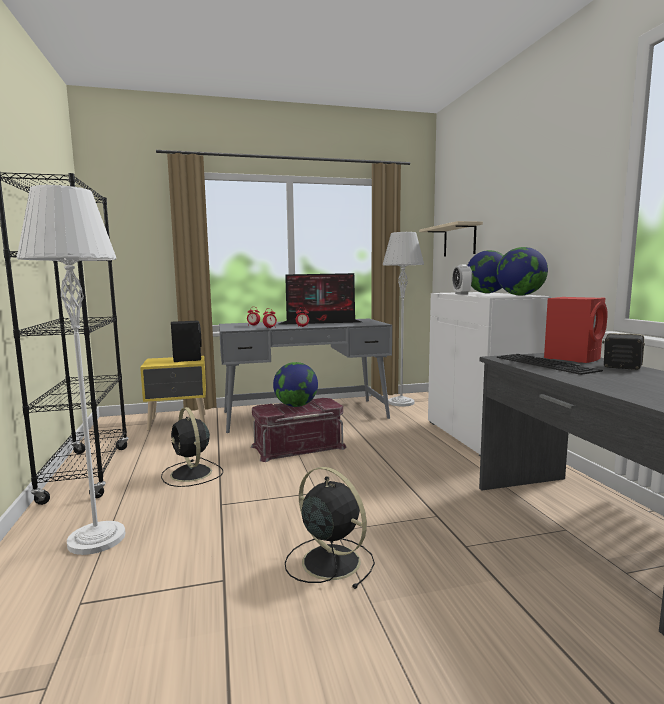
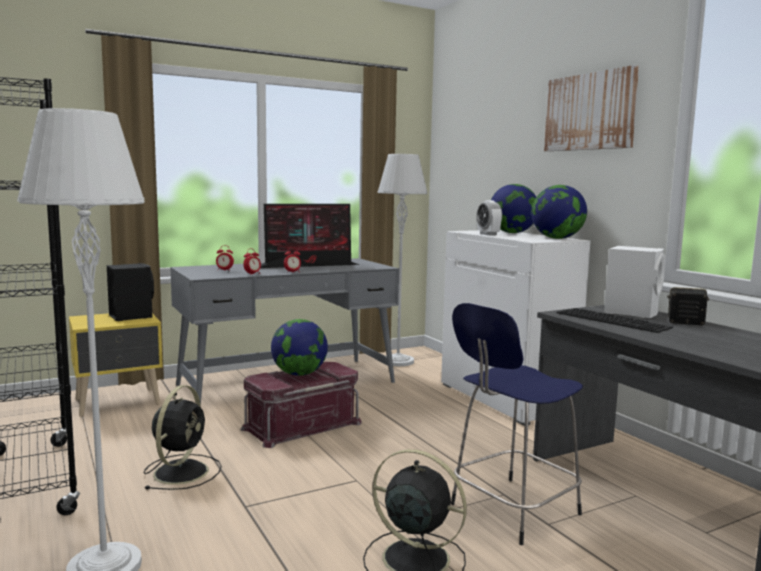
camera: 15 degrees left, 0 degrees up
black fan [161,407,223,487] -> black fan turned 120 degrees counterclockwise [144,385,222,490]
beige shelf [419,221,483,256] -> none
red speaker [544,297,608,363] -> white speaker [604,246,665,318]
none -> blue stool [451,303,583,545]
none -> picture [544,65,639,151]

